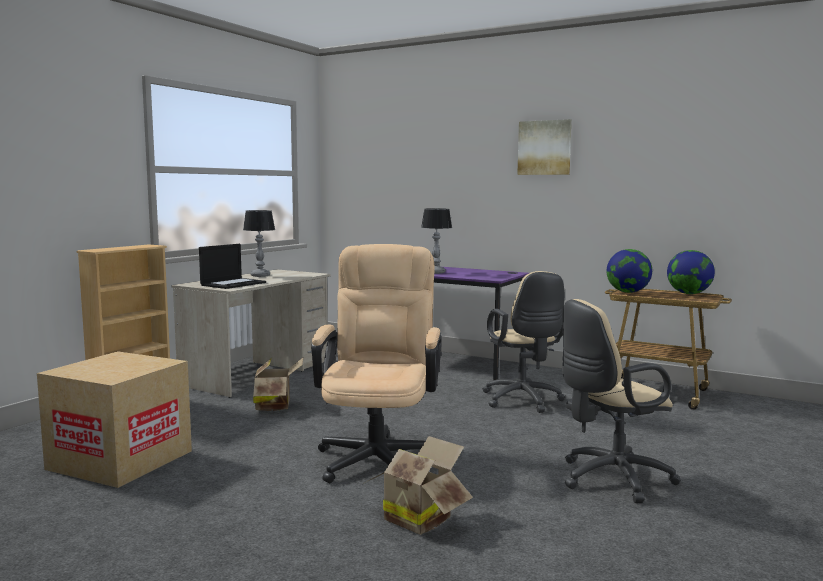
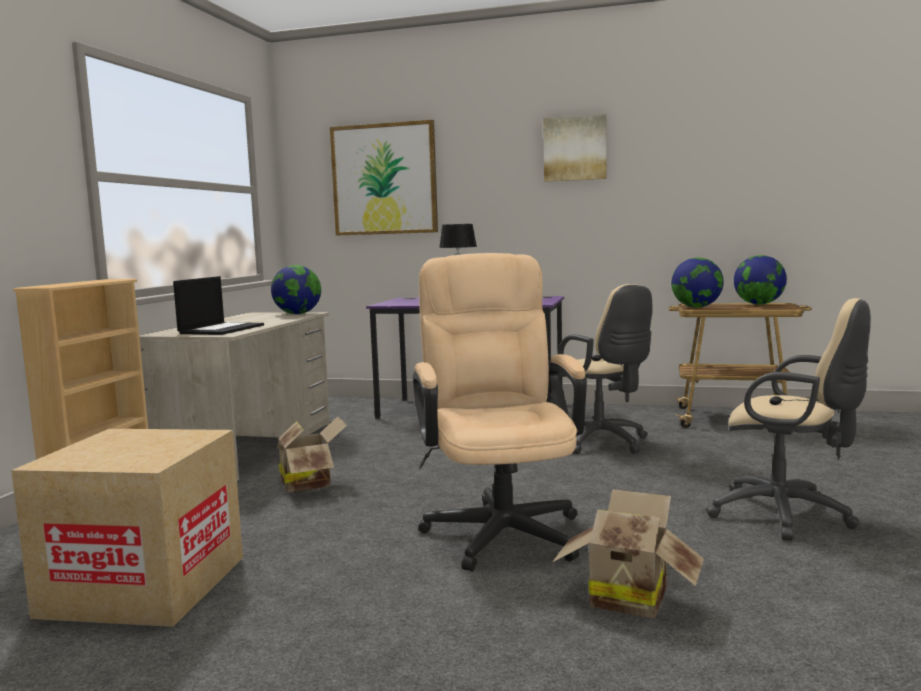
camera: 15 degrees left, 0 degrees up
table lamp [243,210,275,277] -> none
beige office chair [562,299,681,503] -> beige office chair turned 105 degrees counterclockwise [706,298,871,541]
none -> globe [271,265,321,314]
none -> picture [330,120,438,236]

